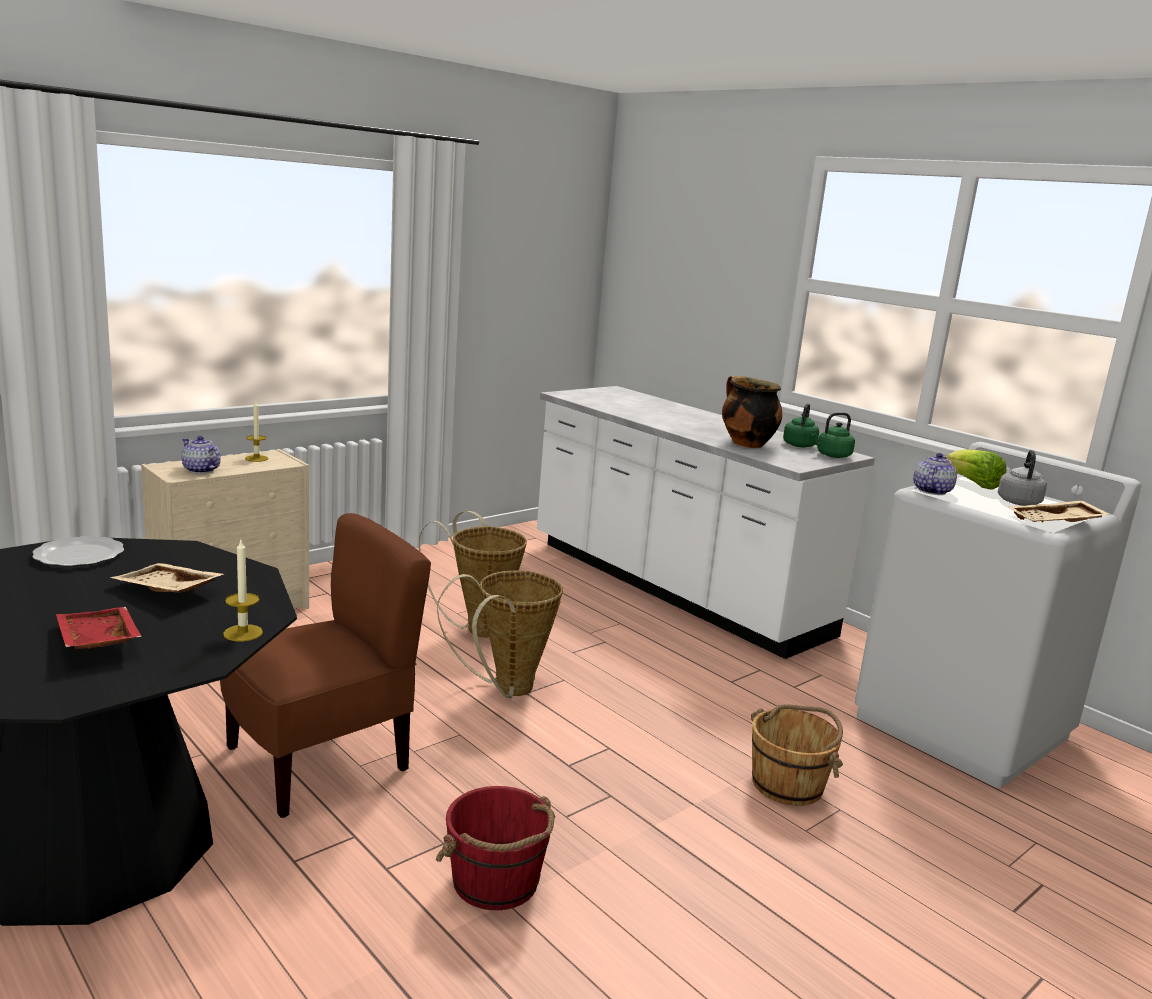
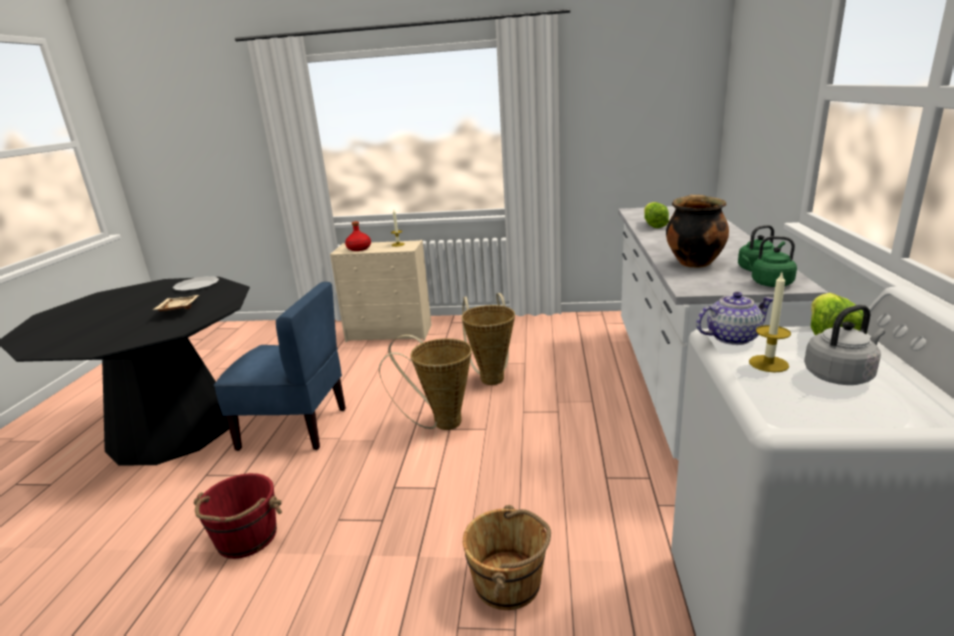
camera: 50 degrees right, 5 degrees up
red tray [56,607,142,649] -> none
teapot [181,436,221,474] -> red bottle [345,221,371,251]
brown chair [220,513,431,818] -> blue chair [214,282,346,451]
candle [223,540,263,642] -> candle moved to [749,273,791,372]
beige tray [1008,500,1110,523] -> none
none -> lettuce [644,202,669,228]

